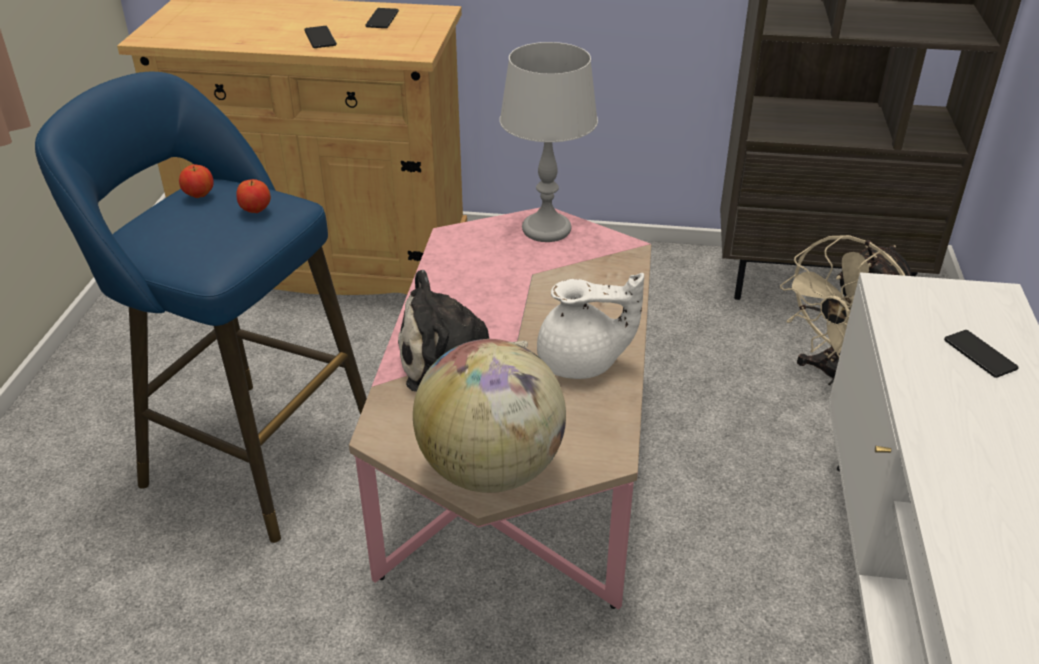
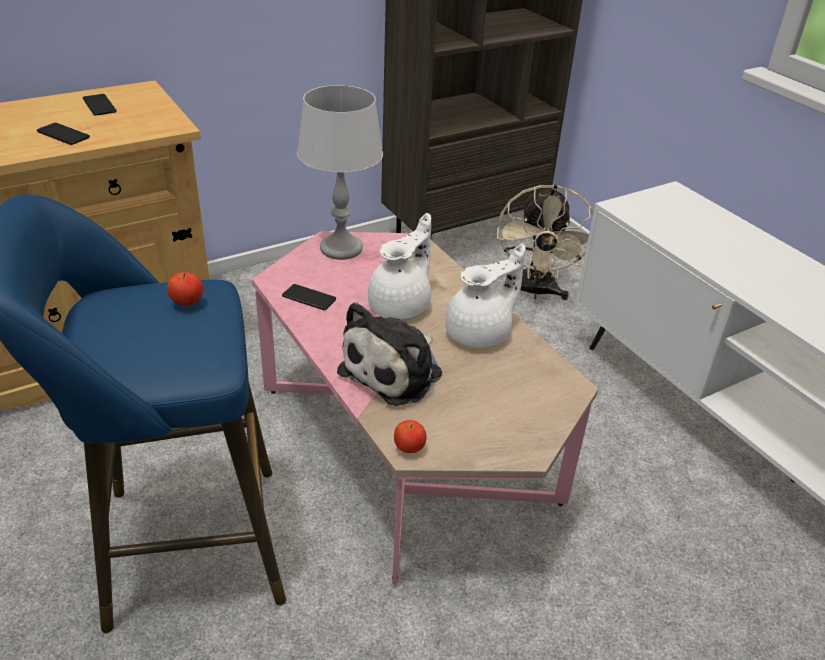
camera: 40 degrees left, 0 degrees up
apple [179,165,214,198] -> apple moved to [394,420,426,453]
globe [413,339,566,493] -> none
phone [944,330,1018,378] -> phone moved to [282,284,336,310]
none -> white teapot [368,213,431,319]

